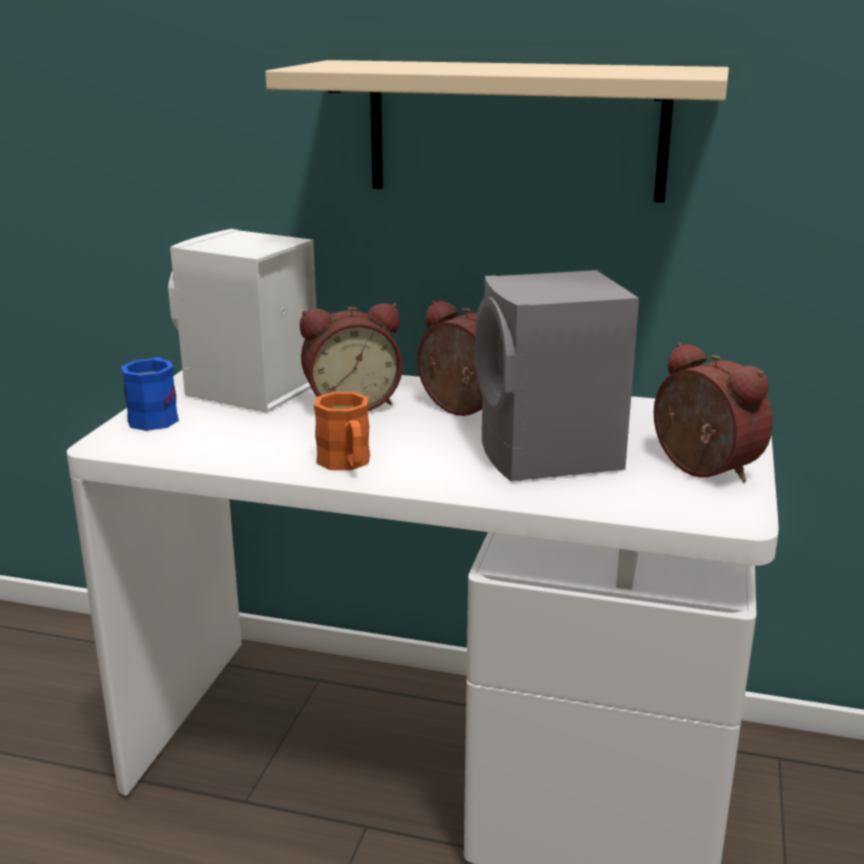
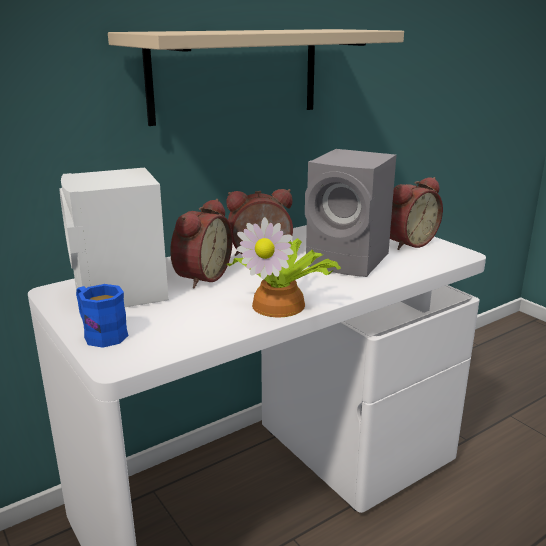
camera: 50 degrees left, 0 degrees up
orange mug [314,392,370,470] -> potted plant [226,217,341,317]
alarm clock [654,342,773,482] -> alarm clock turned 135 degrees clockwise [390,177,443,250]

